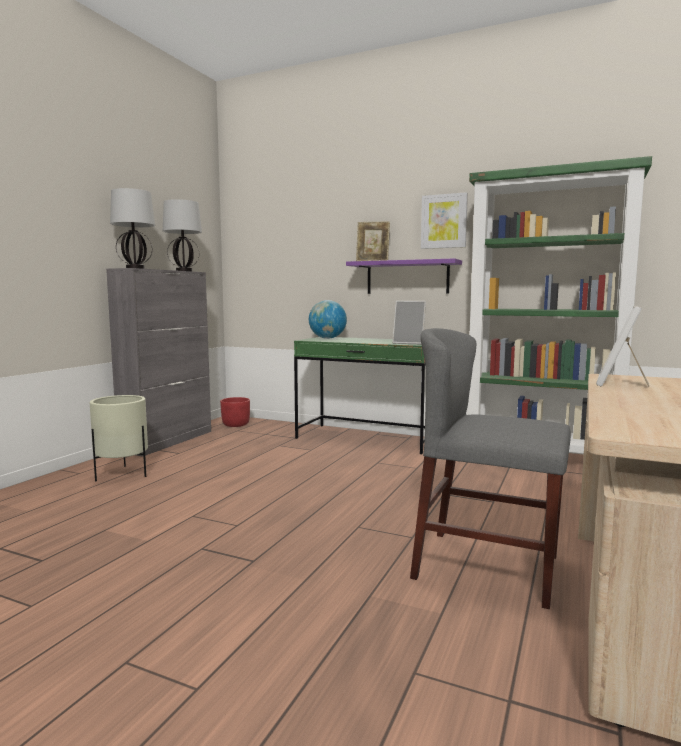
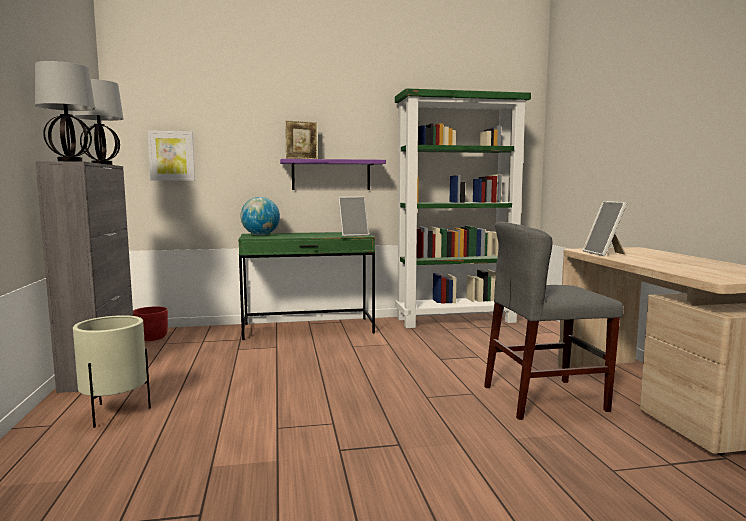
camera: 35 degrees left, 0 degrees up
picture [421,192,468,249] -> picture moved to [147,131,195,181]

